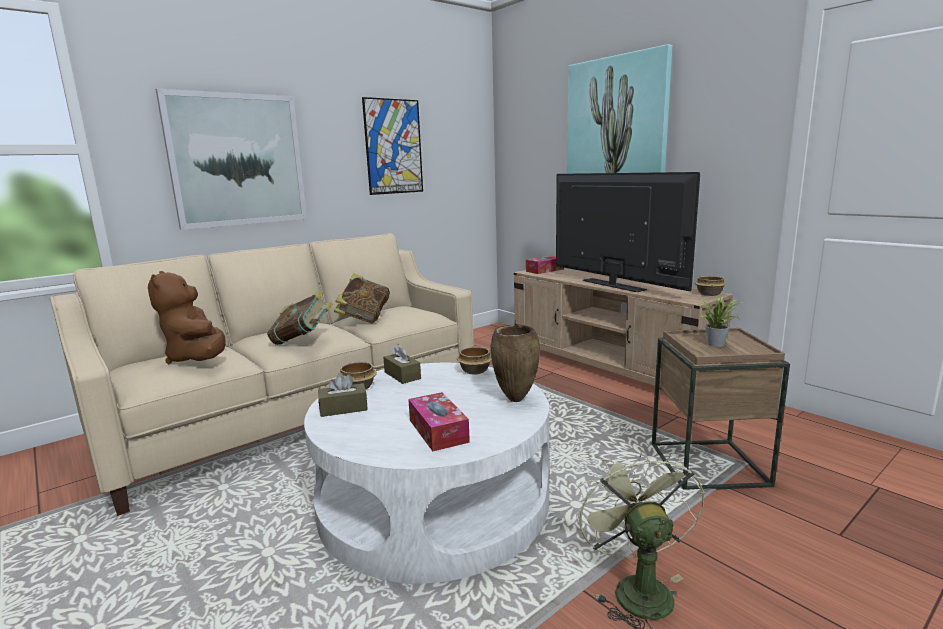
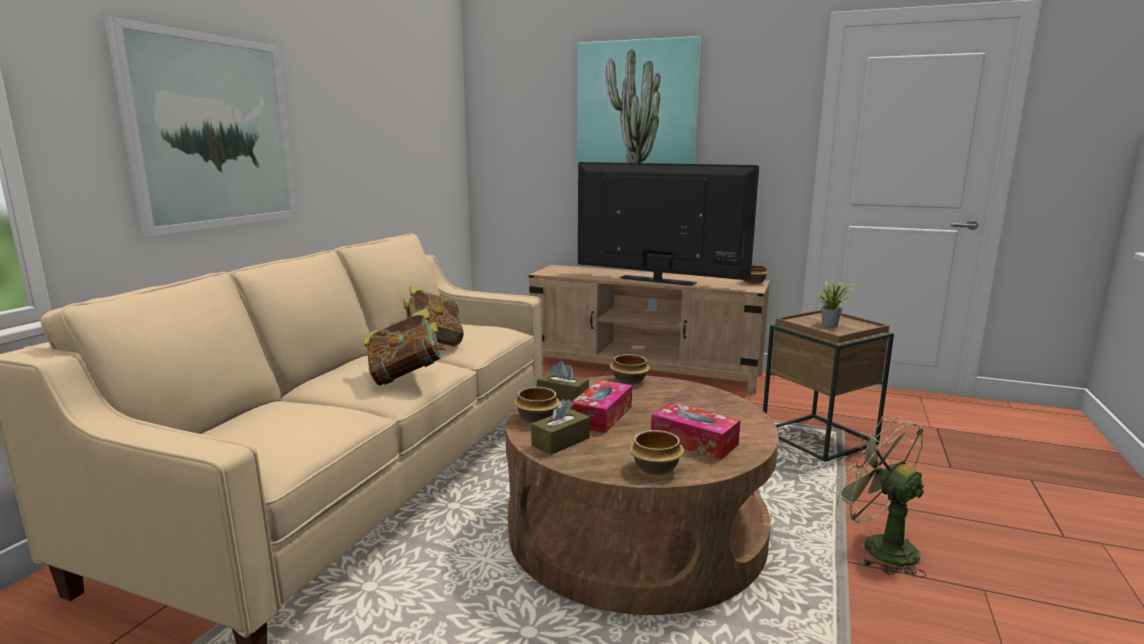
camera: 30 degrees left, 0 degrees up
brown plush toy [148,271,226,364] -> none
white coffee table [304,363,549,584] -> brown coffee table [506,375,779,615]
picture [362,97,423,195] -> none
brown vase [490,325,540,402] -> none
tissue box [526,256,564,274] -> tissue box moved to [570,380,632,433]
none -> bowl [629,430,684,475]

